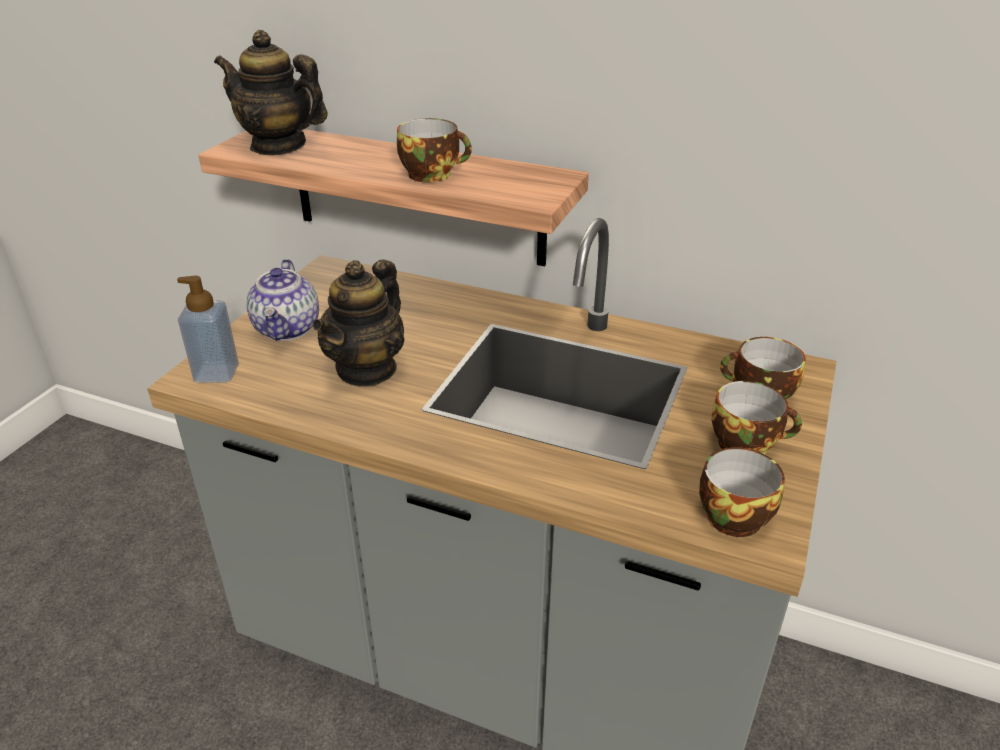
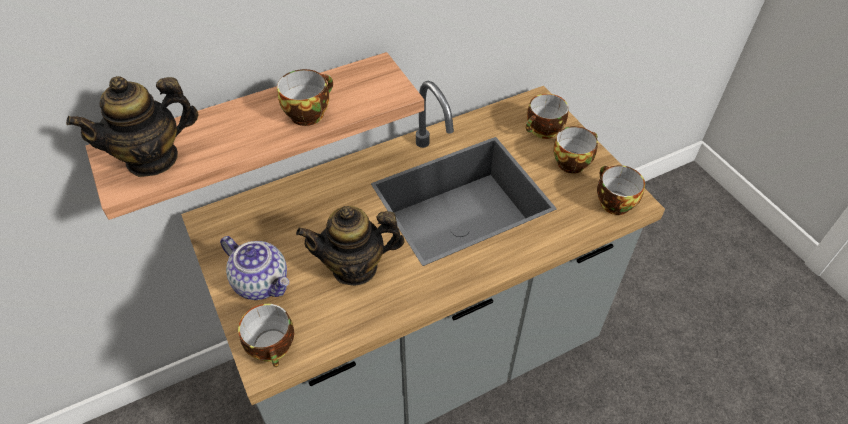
camera: 50 degrees left, 15 degrees up
soap dispenser [177,276,239,383] -> cup [238,304,294,367]
teapot [312,259,405,387] -> teapot turned 105 degrees clockwise [296,206,405,286]

